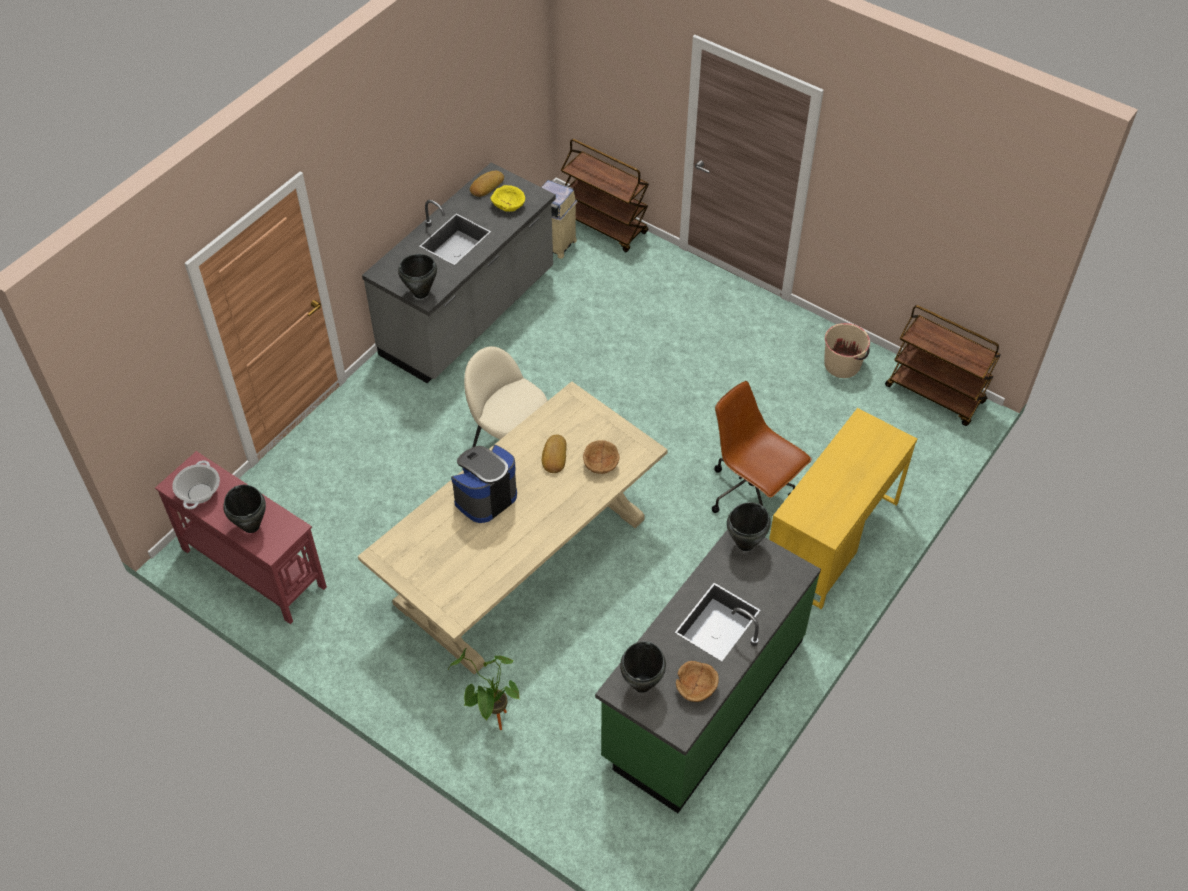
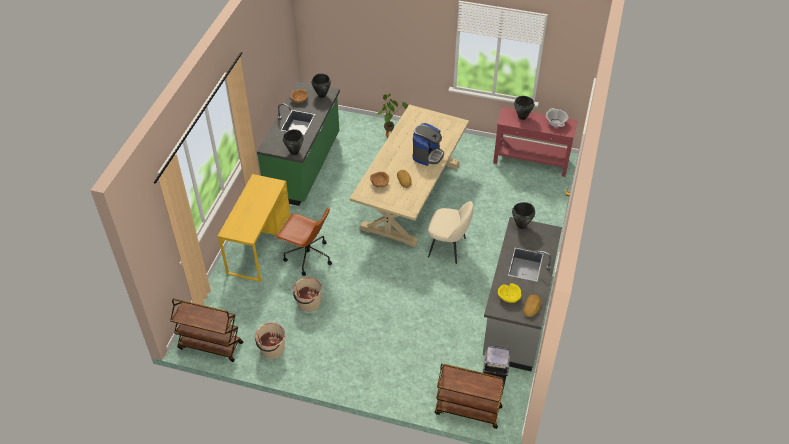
camera: 160 degrees right, 5 degrees down
none -> beige bucket [293,277,322,312]

